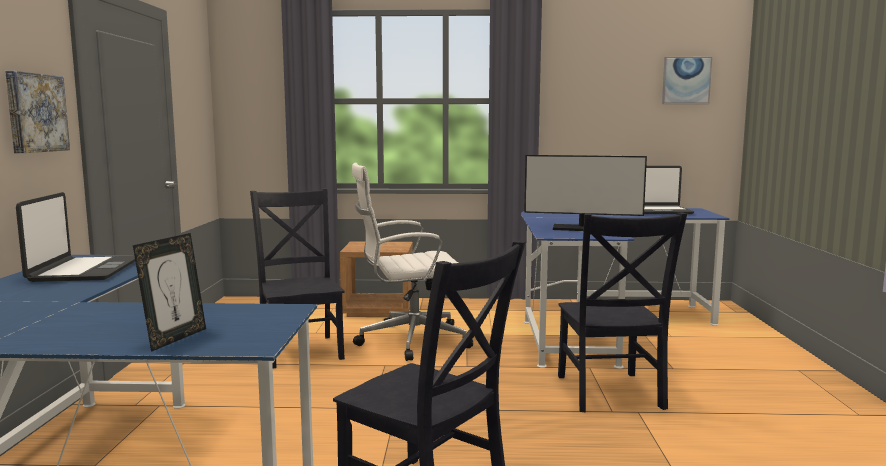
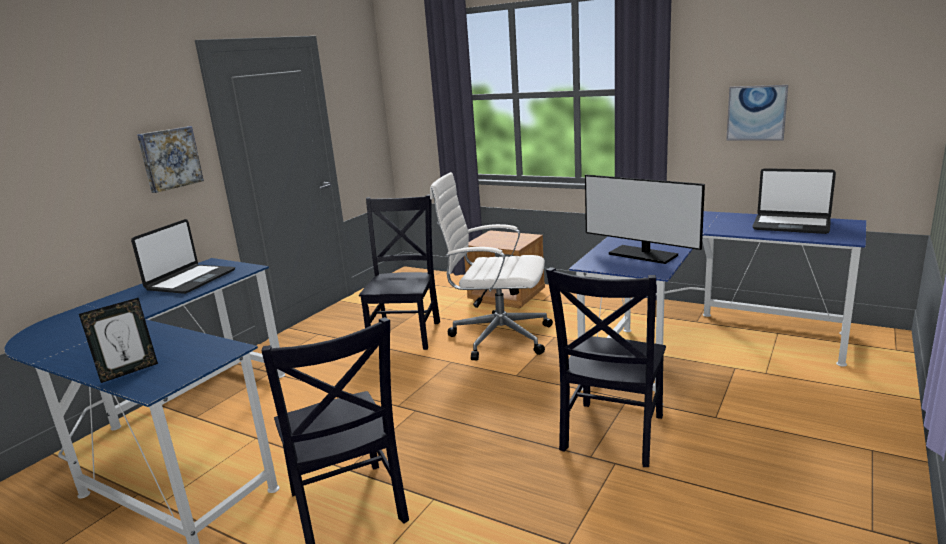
camera: 30 degrees right, 10 degrees up
picture [662,57,712,104] -> picture moved to [726,85,788,141]

